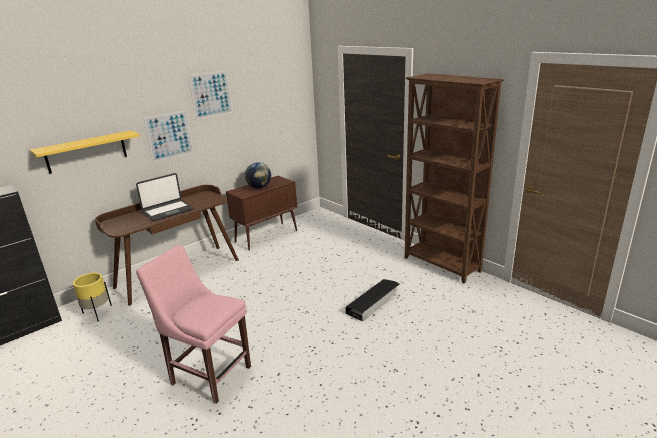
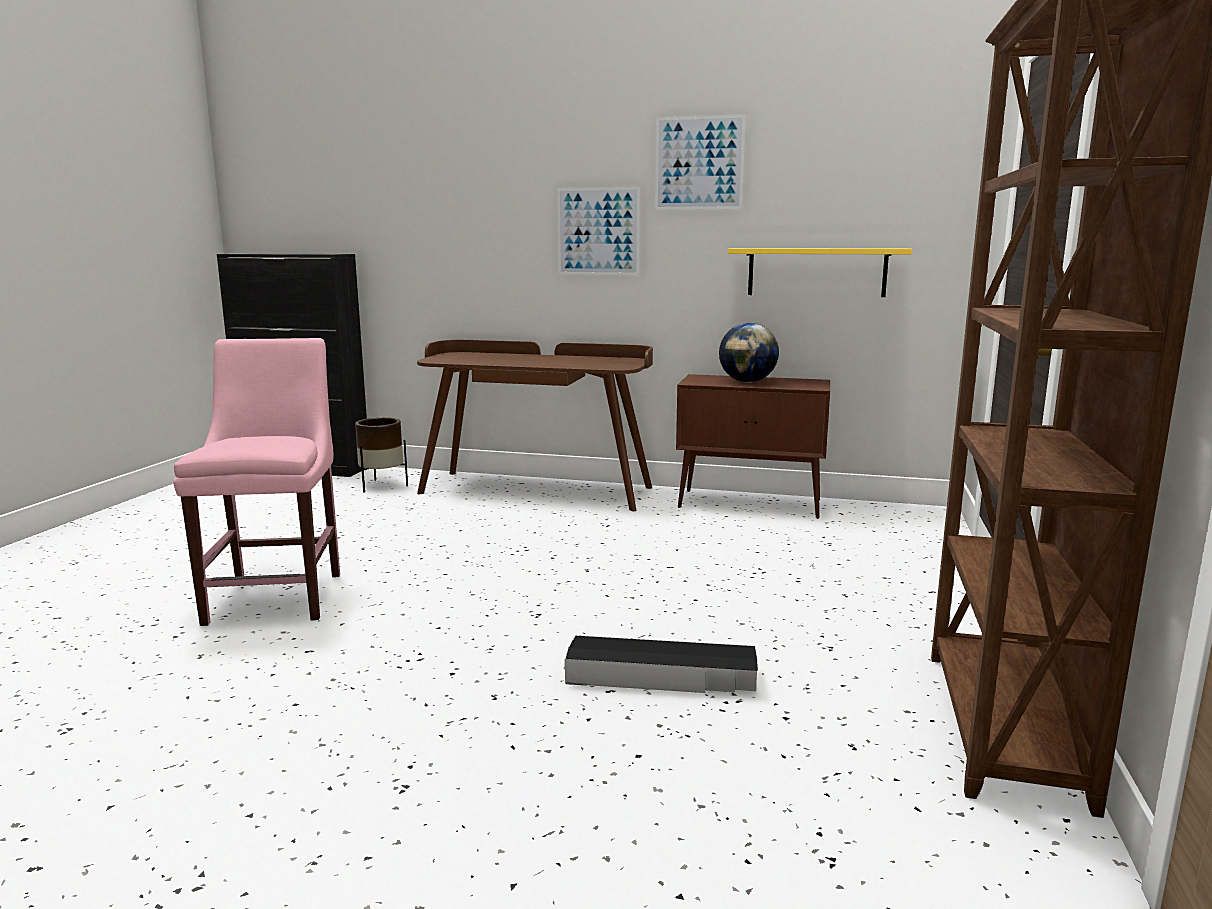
camera: 55 degrees right, 10 degrees down
yellow shelf [30,130,140,174] -> yellow shelf moved to [728,248,912,297]
yellow planter [73,273,112,322] -> brown planter [355,417,408,493]
laptop [136,173,194,221] -> none

